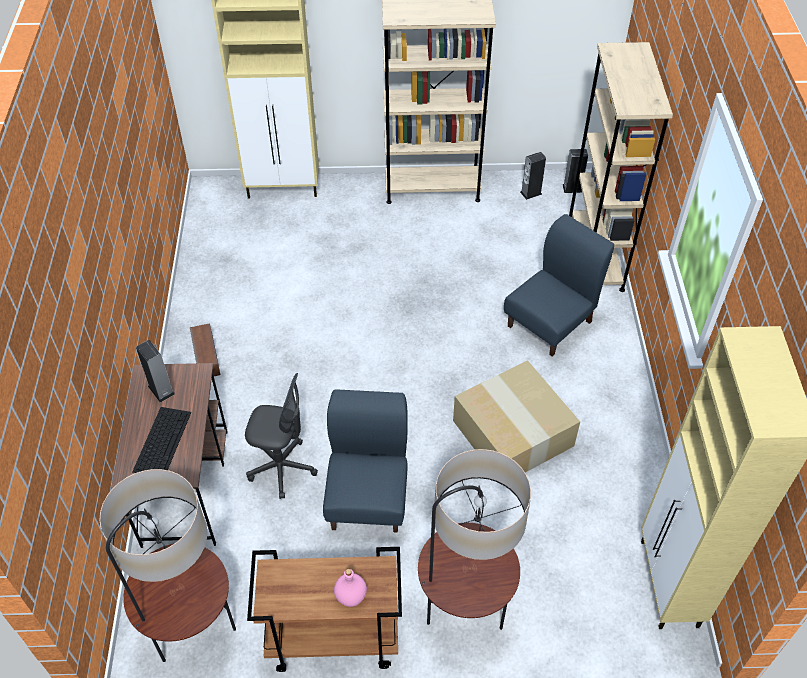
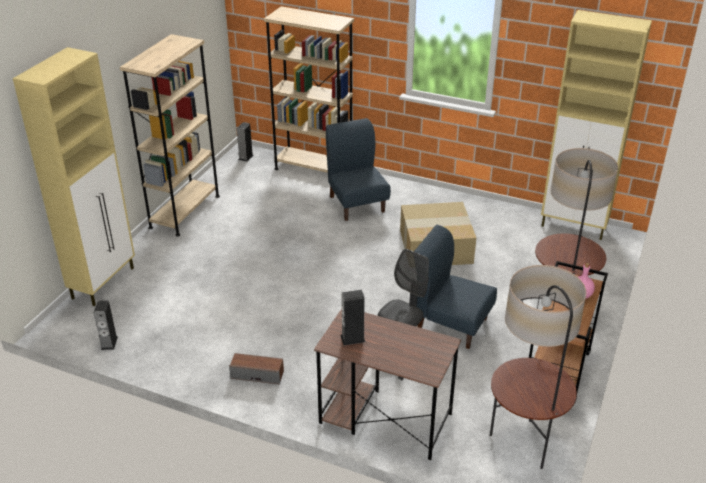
camera: 65 degrees left, 15 degrees down
keyboard [132,407,191,473] -> none
speaker [520,152,546,200] -> speaker moved to [94,300,118,350]

